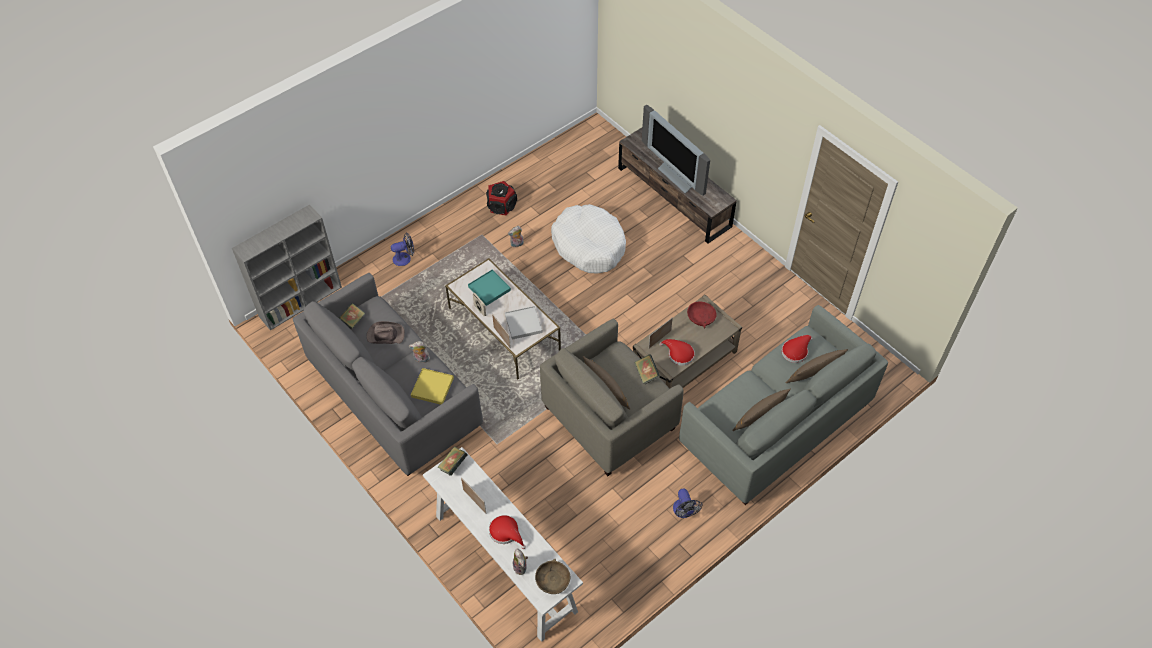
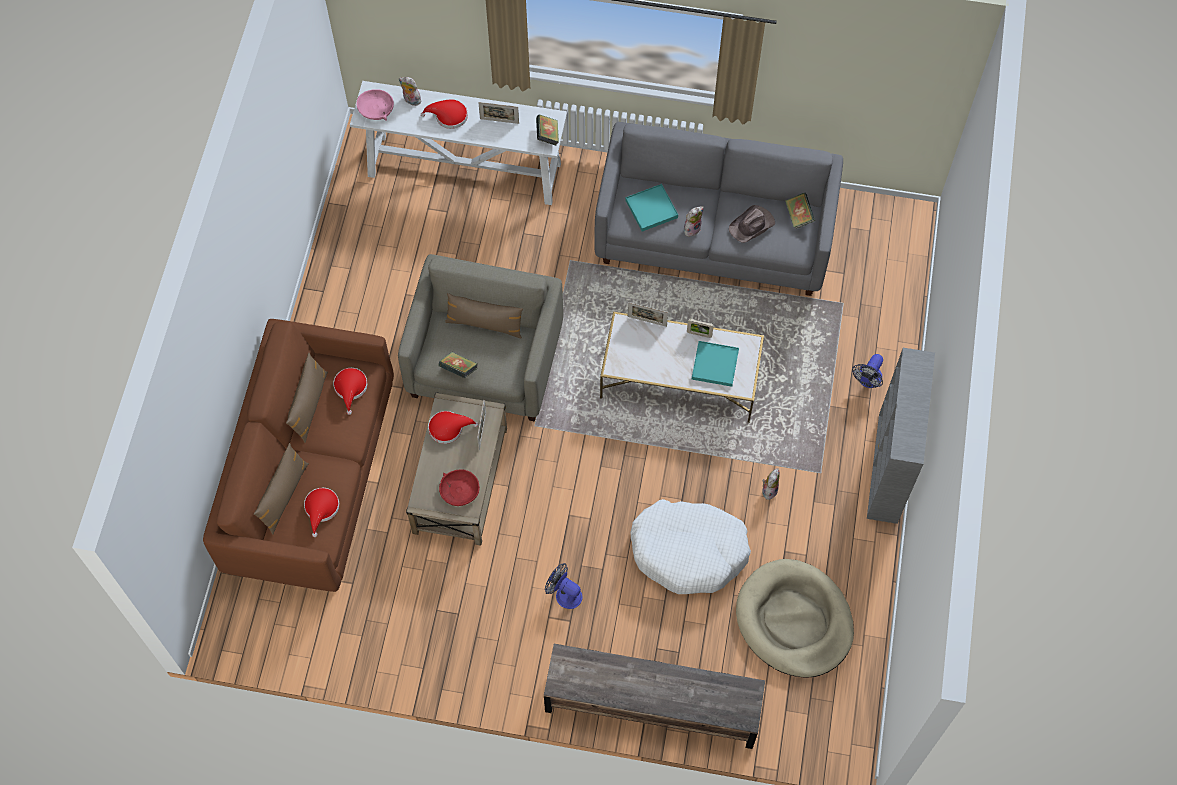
camera: 140 degrees right, 10 degrees up
grey bookcase [232,204,342,330] -> grey bookcase moved to [867,348,935,524]
yellow tray [411,368,454,405] -> turquoise tray [625,184,678,231]
speaker [486,181,517,215] -> none
white tray [505,306,543,340] -> none
brown bowl [535,558,570,594] -> pink bowl [357,89,394,121]
television [642,105,710,195] -> none
fan [673,489,703,518] -> fan moved to [545,563,583,609]
grey sofa [679,305,888,505] -> brown sofa [203,319,394,592]
none -> red hat [333,368,368,415]
none -> beige dog bed [736,559,854,677]

